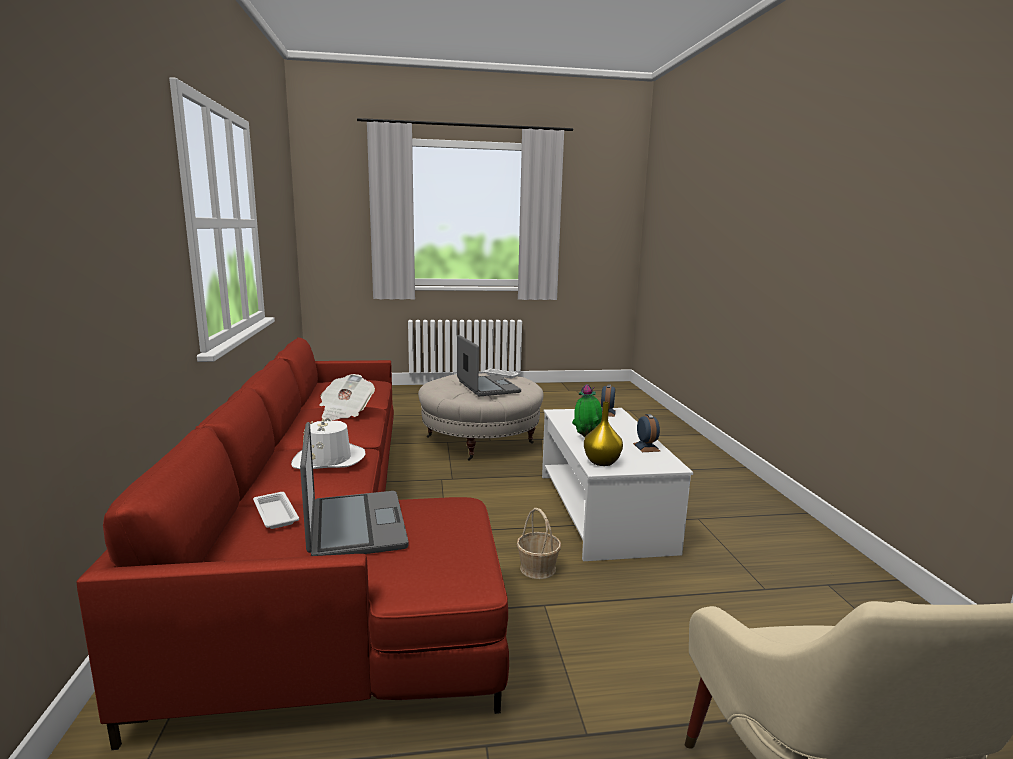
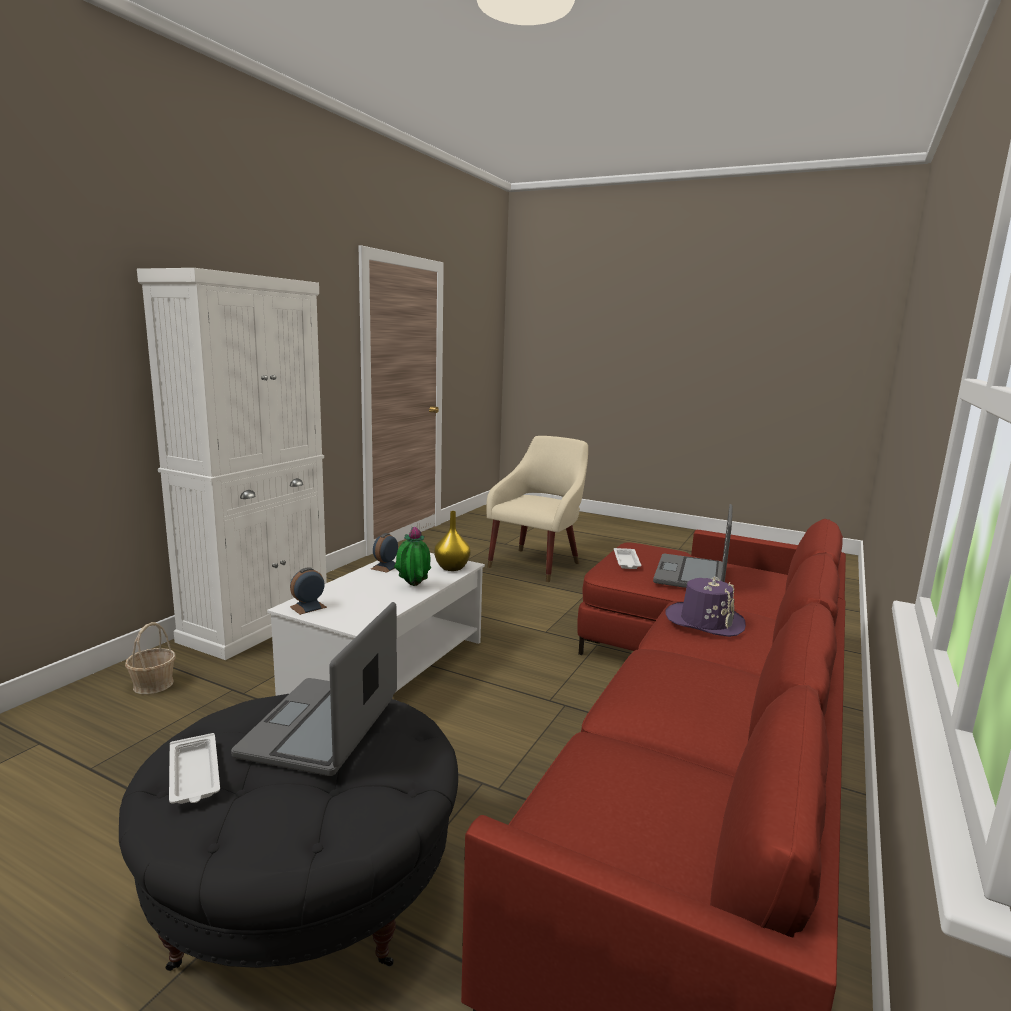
camera: 145 degrees left, 0 degrees up
white tray [253,492,299,529] -> white tray moved to [614,548,641,569]
white hat [291,418,365,469] -> purple hat [665,576,746,637]
newspaper [320,374,375,420] -> none
beige ottoman [418,373,544,461] -> black ottoman [119,694,458,971]
basket [517,508,561,579] -> basket moved to [125,622,176,694]
none -> white cabinet [137,268,327,660]

